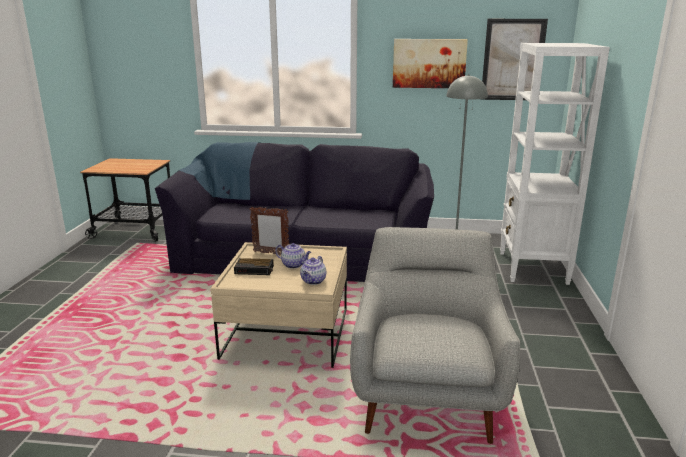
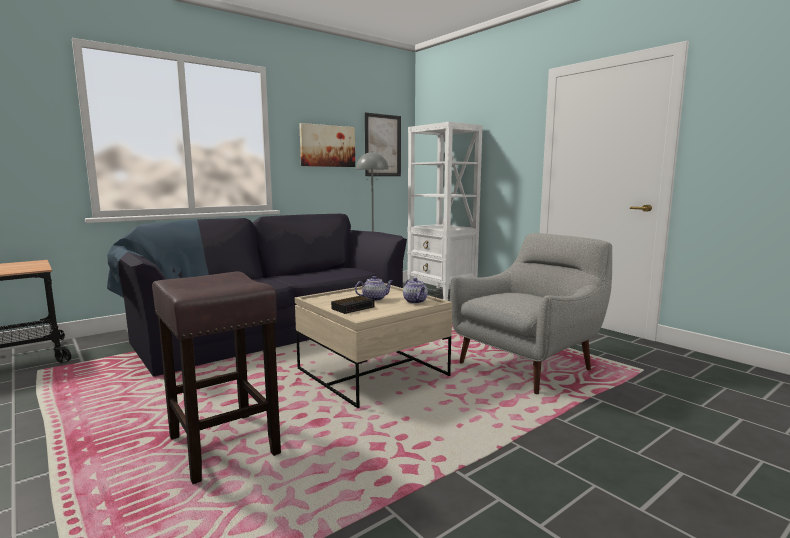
camera: 45 degrees left, 10 degrees down
picture frame [250,207,289,255] -> none
grey armchair [350,227,520,444] -> grey armchair turned 90 degrees clockwise [450,233,612,394]
none -> brown stool [152,272,281,484]

